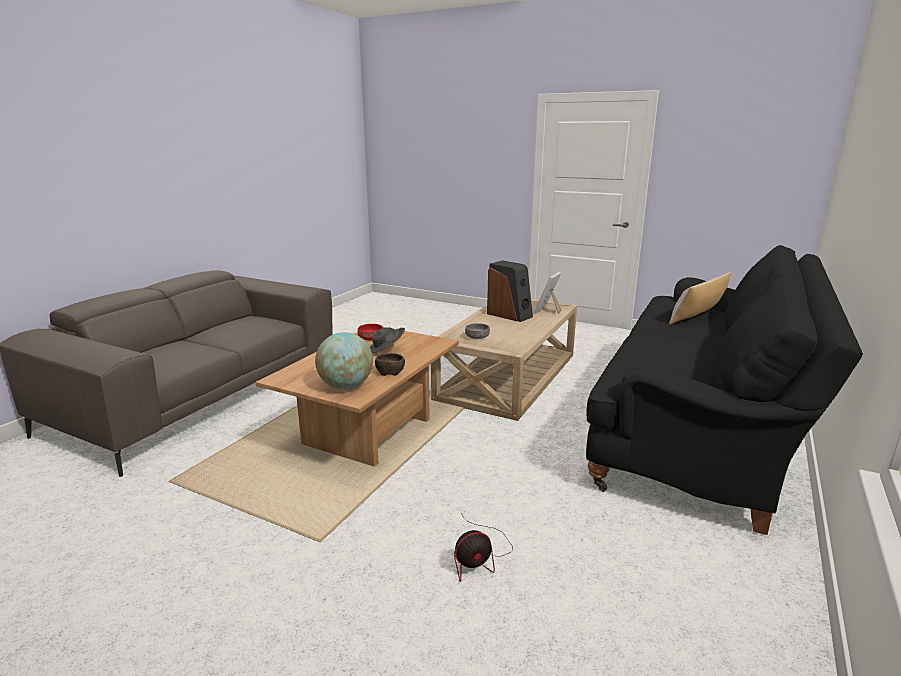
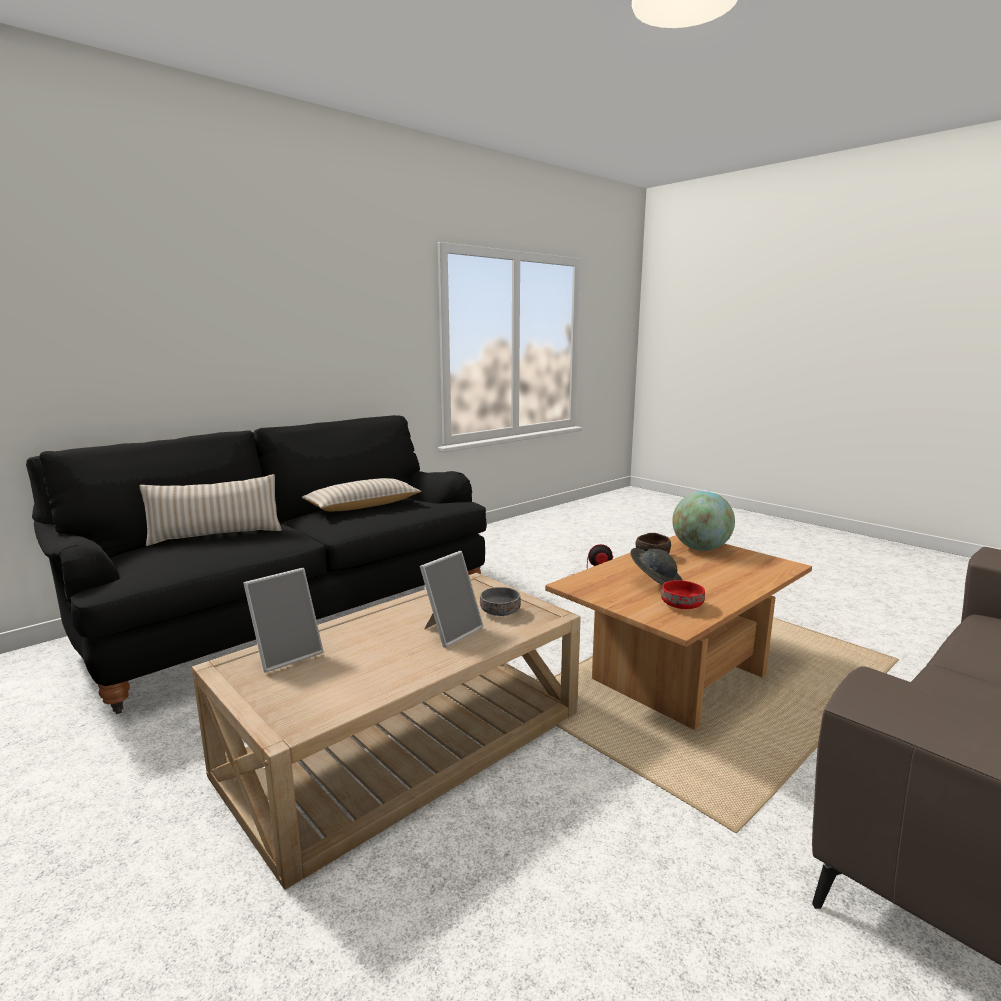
camera: 160 degrees left, 5 degrees down
speaker [487,260,533,322] -> none
none -> beige pillow [302,478,421,511]
none -> picture frame [420,551,483,648]

